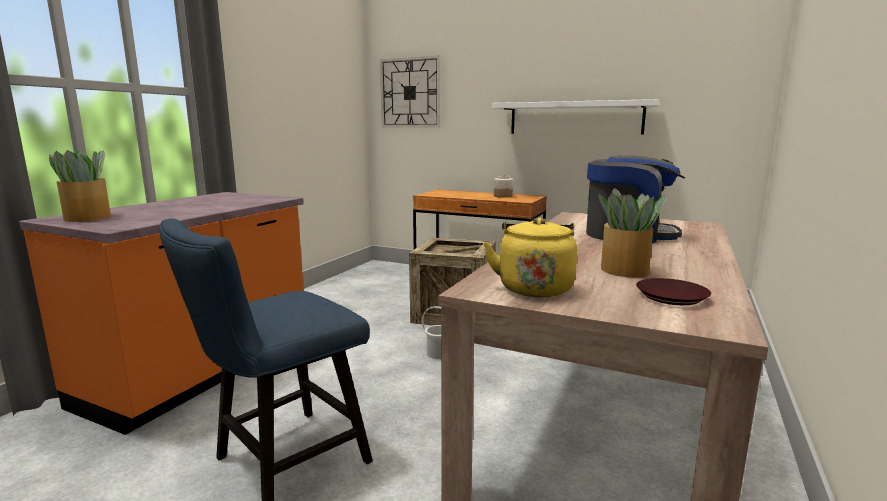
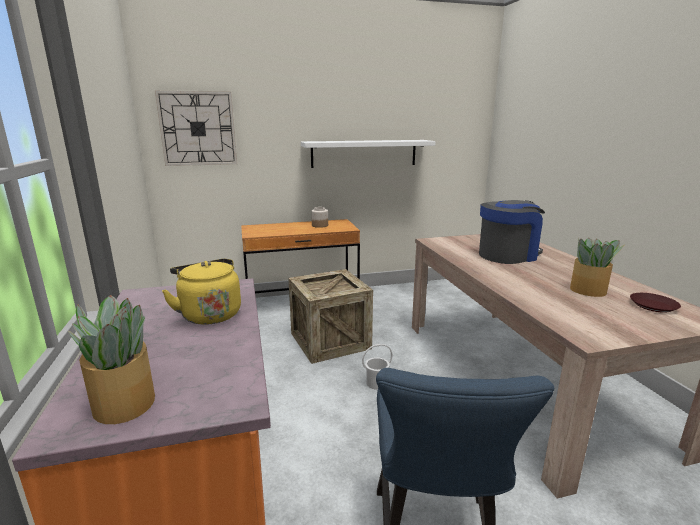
camera: 40 degrees left, 5 degrees up
yellow kettle [483,218,577,297] -> yellow kettle moved to [162,258,241,325]

